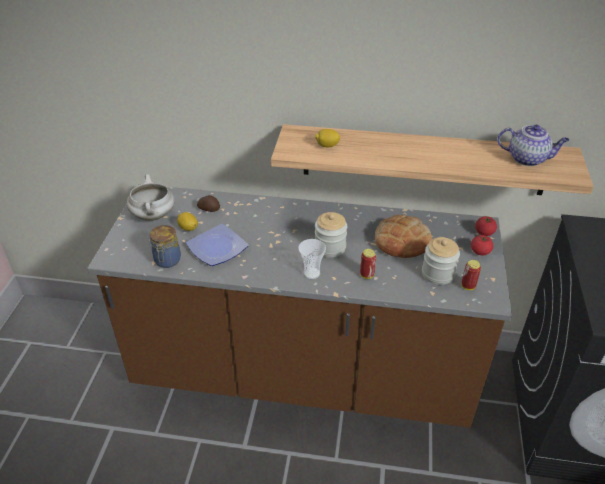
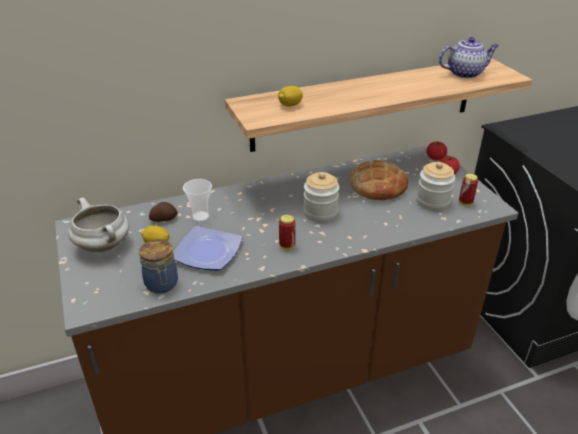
camera: 30 degrees left, 5 degrees down
cup [298,239,326,279] -> cup moved to [183,179,212,222]
can [360,249,376,279] -> can moved to [279,215,296,249]

